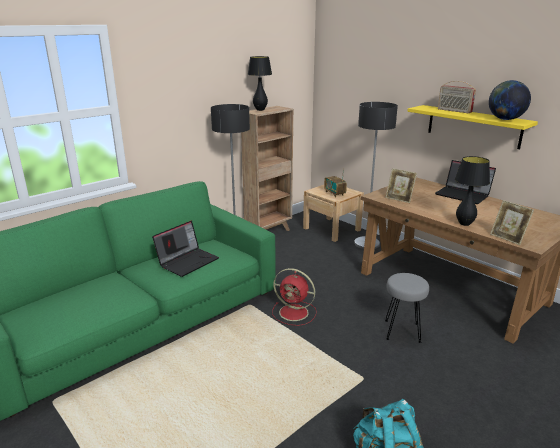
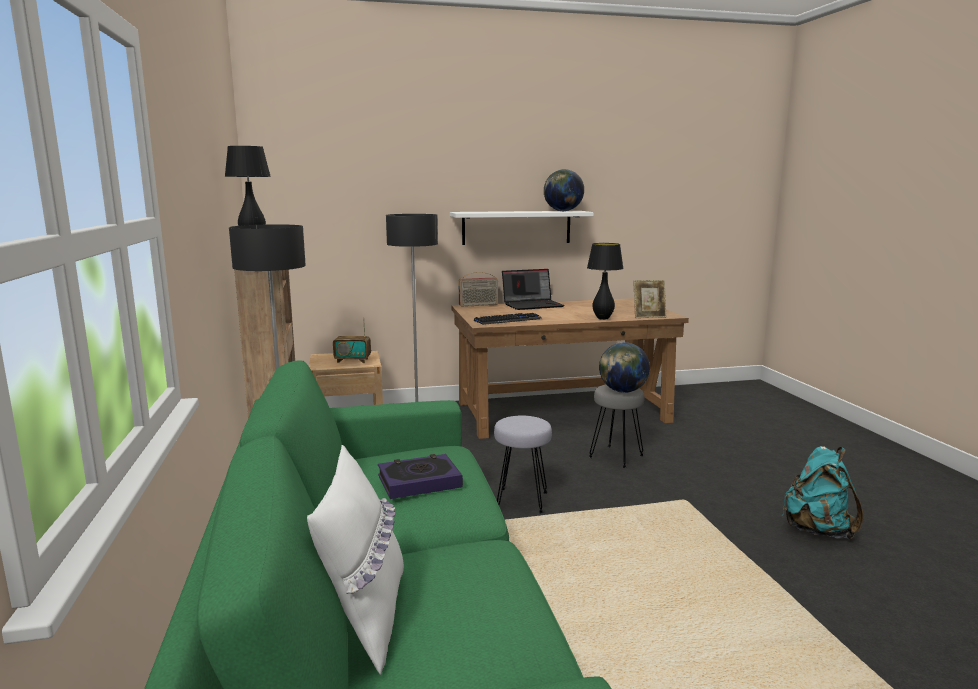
camera: 60 degrees left, 10 degrees down
laptop [152,221,219,277] -> book [378,454,463,499]
red fan [272,268,317,326] -> grey stool [494,416,552,513]
picture frame [385,168,417,203] -> keyboard [474,313,542,325]
yellow shelf [407,105,538,149] -> white shelf [450,211,594,245]
radio [438,81,476,113] -> radio moved to [458,272,498,307]
none -> white pillow [307,445,404,675]
none -> globe [599,342,650,393]

